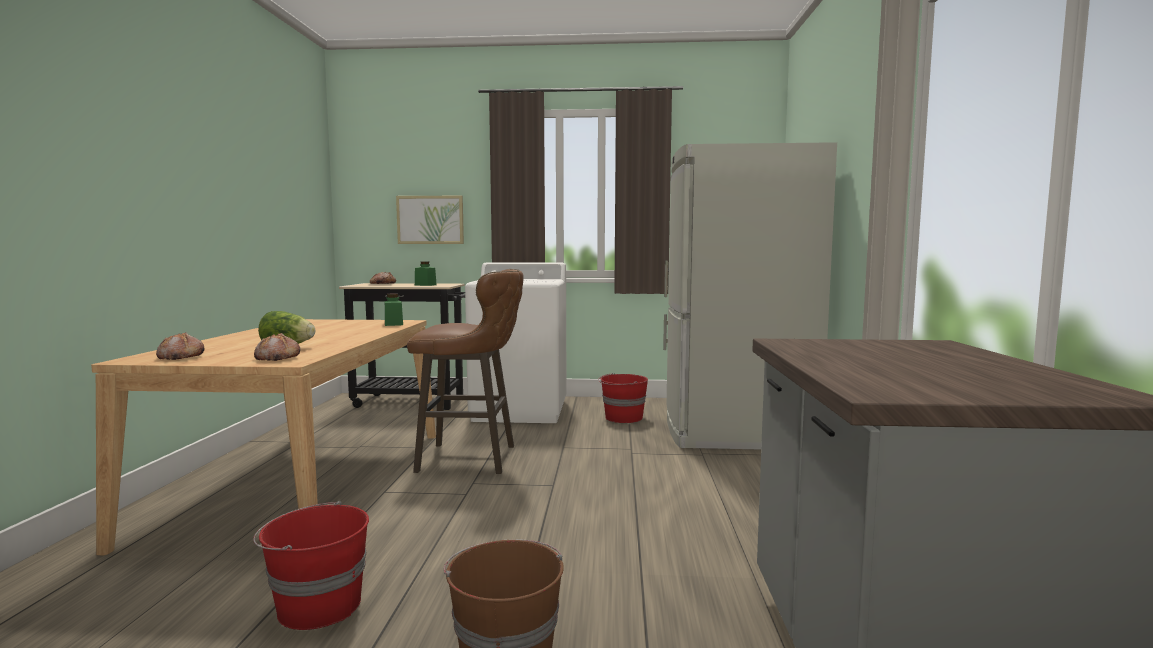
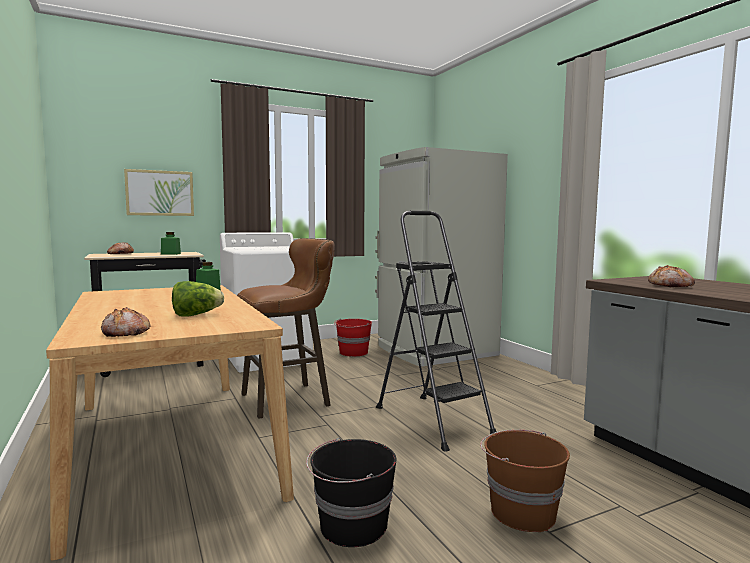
camera: 30 degrees left, 0 degrees up
red bucket [253,501,369,630] -> black bucket [306,438,396,547]
bread [254,333,300,361] -> bread moved to [648,265,695,287]
none -> step ladder [376,210,497,451]

